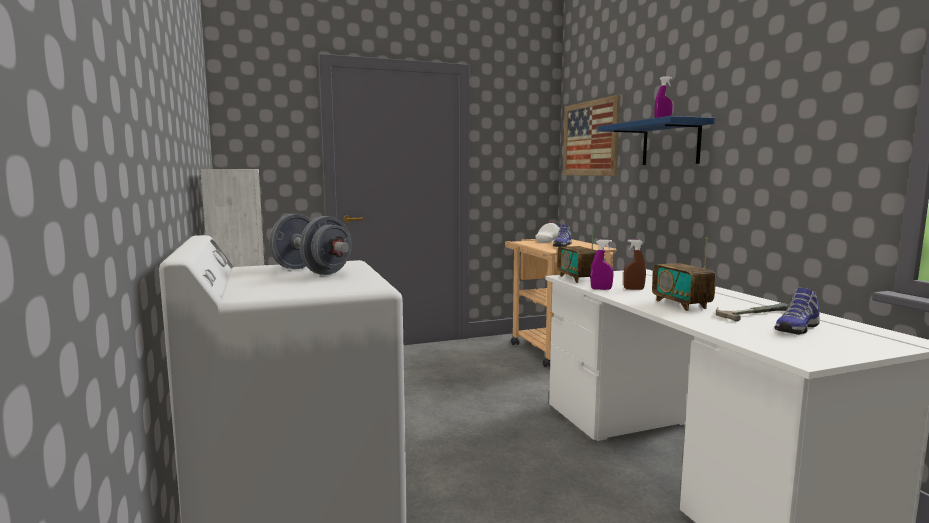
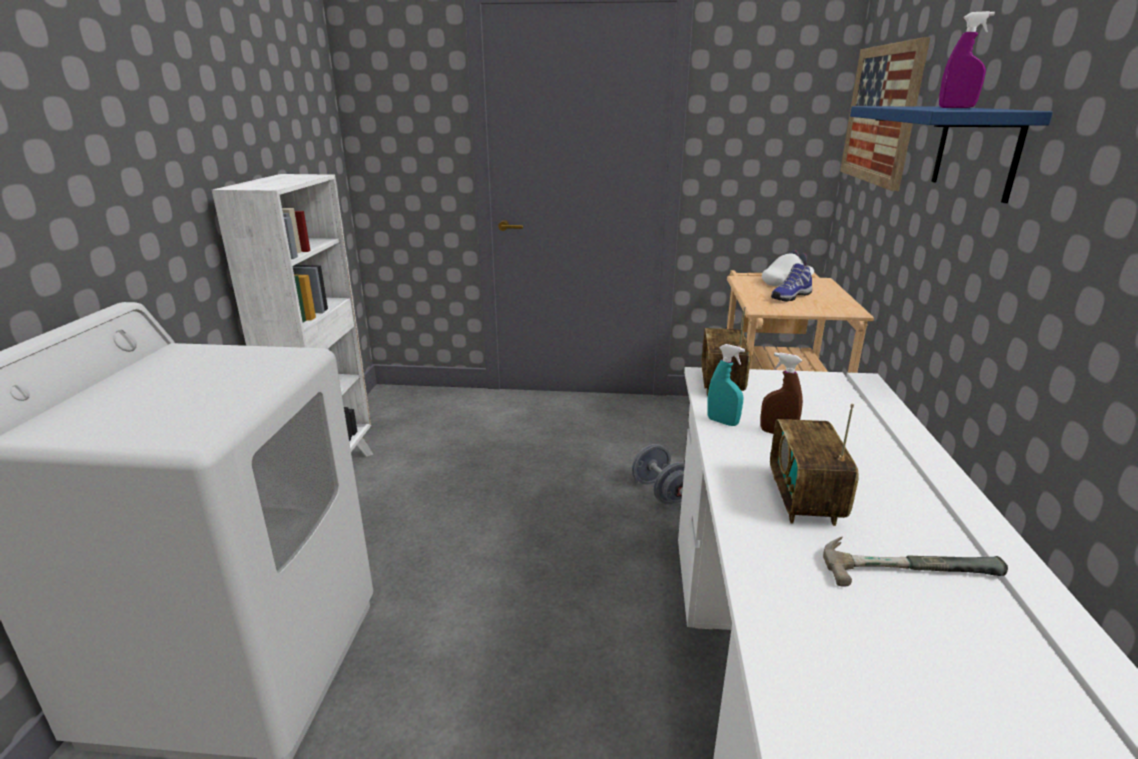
camera: 25 degrees right, 15 degrees up
grey dumbbell [269,214,352,275] -> grey dumbbell moved to [632,444,685,505]
purple spray bottle [590,240,614,290] -> turquoise spray bottle [707,344,745,426]
shoe [775,288,820,335] -> none

